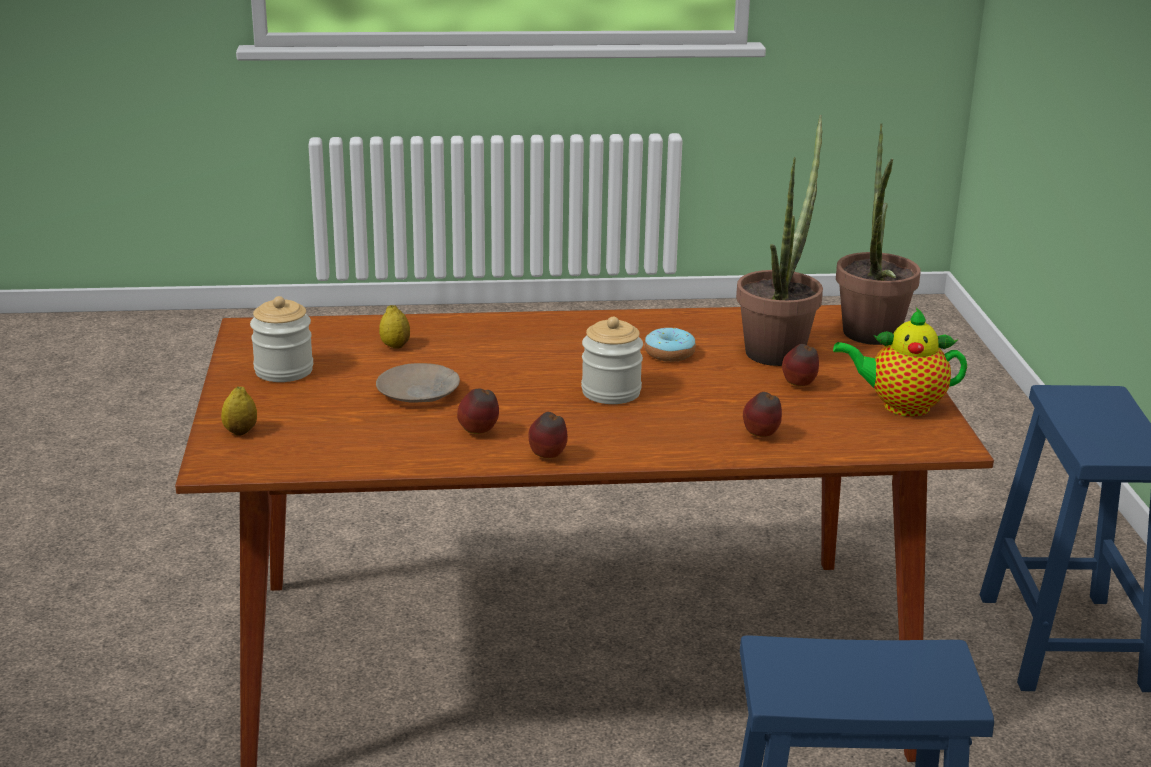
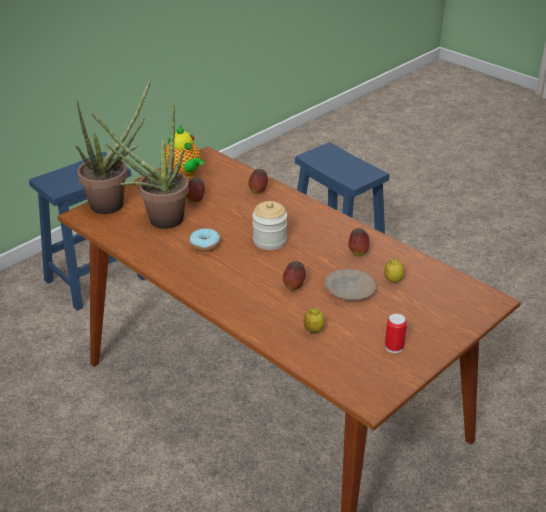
camera: 130 degrees left, 10 degrees up
lemon [221,386,257,436] -> lemon moved to [384,258,405,283]
jar [250,296,313,382] -> can [385,314,407,353]
apple [528,412,568,458] -> apple moved to [283,261,306,290]

